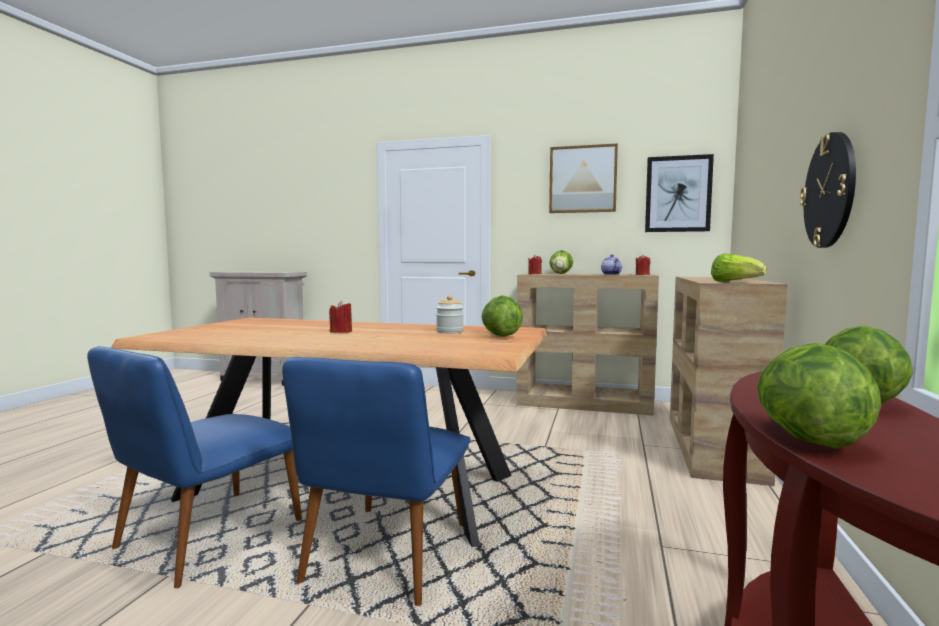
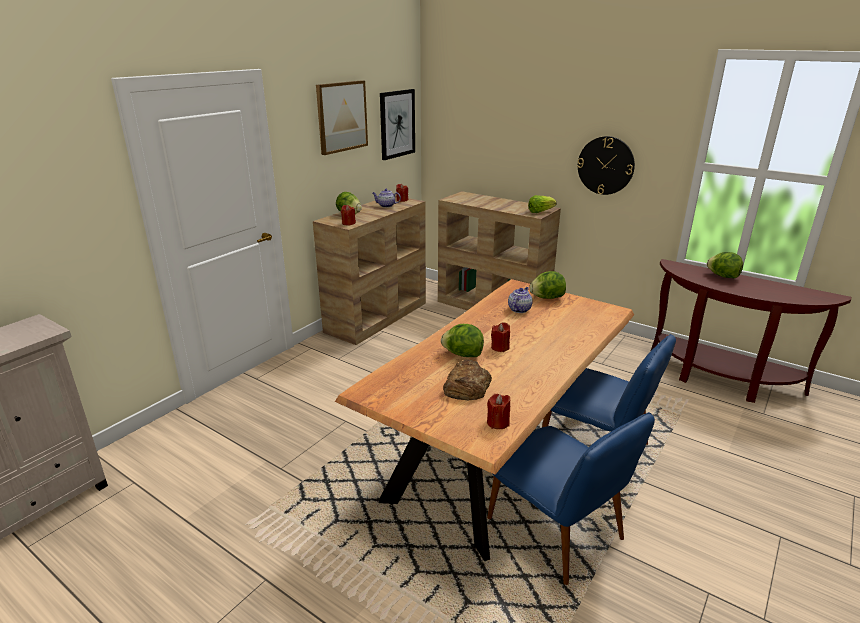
camera: 70 degrees left, 20 degrees up
jar [436,295,463,333] -> teapot [508,287,533,313]
lettuce [757,343,881,449] -> lettuce moved to [441,324,484,357]
none -> bread [443,359,492,400]
none -> red candle [487,394,510,429]

